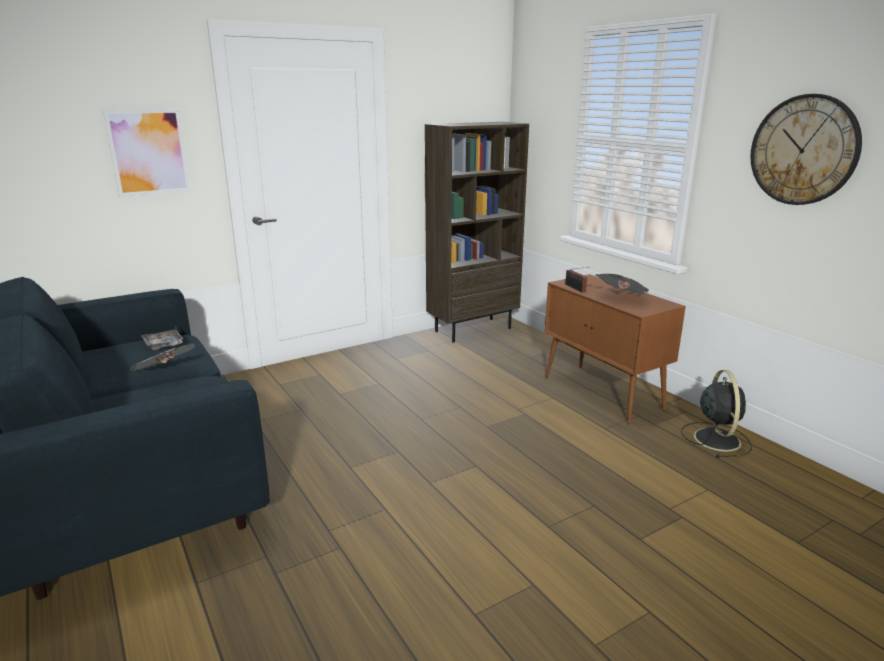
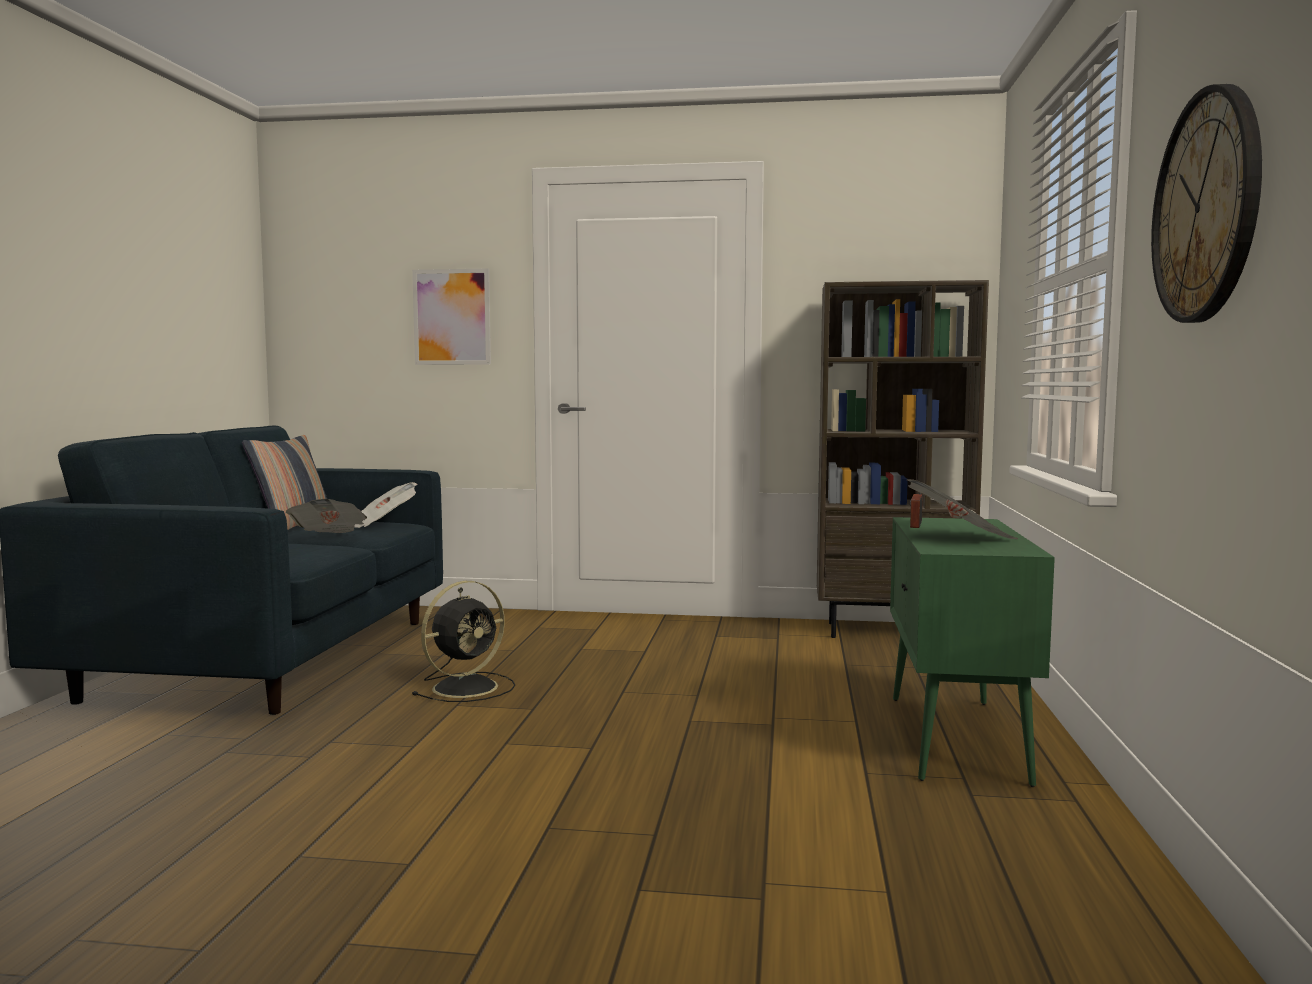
camera: 40 degrees right, 15 degrees down
grey tray [141,326,183,350] -> newspaper [355,482,418,528]
brown cabinet [545,274,686,424] -> green cabinet [890,517,1055,787]
black fan [681,370,752,458] -> black fan moved to [412,581,515,702]
none -> pillow [242,435,327,530]

